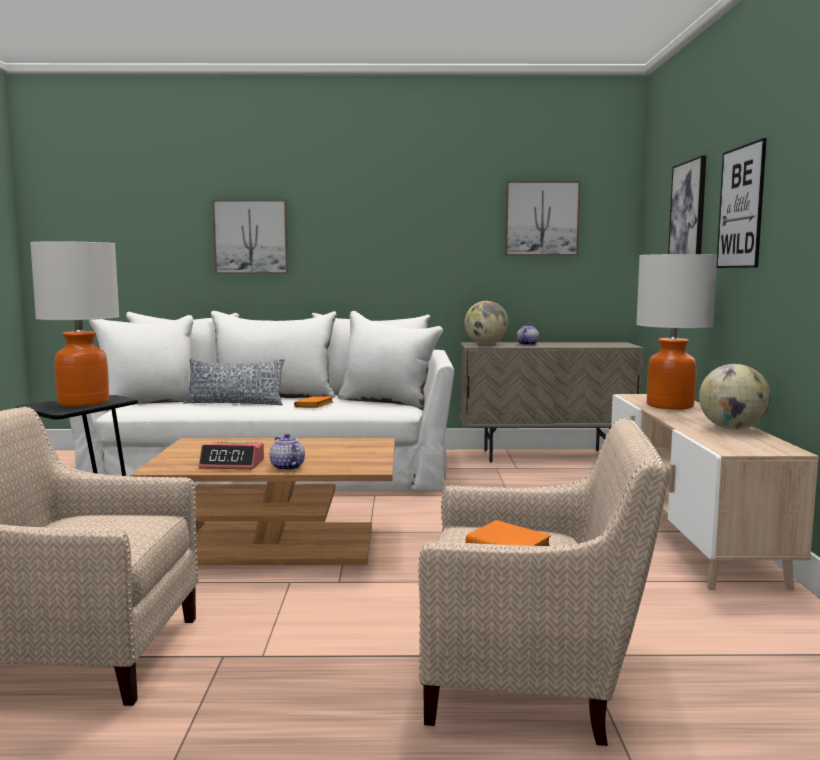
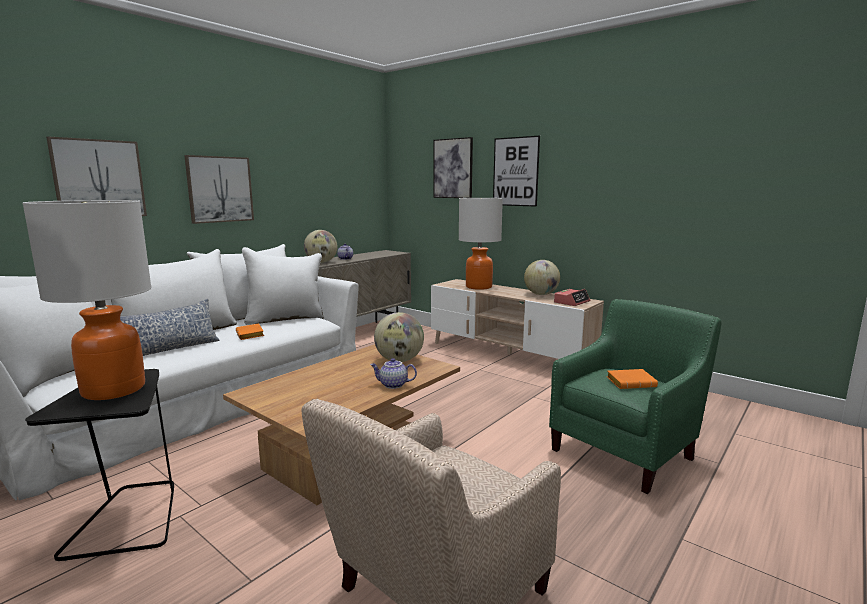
camera: 50 degrees left, 5 degrees up
alarm clock [199,442,264,469] -> alarm clock moved to [554,289,590,306]
beige armchair [418,418,668,746] -> green armchair [549,299,722,494]
picture [505,181,581,256] -> picture moved to [184,155,254,224]
none -> globe [374,312,424,362]

